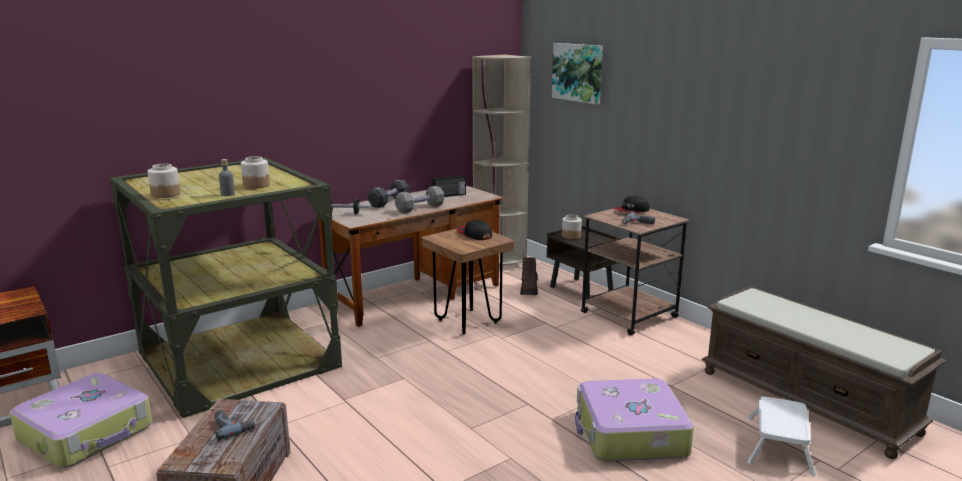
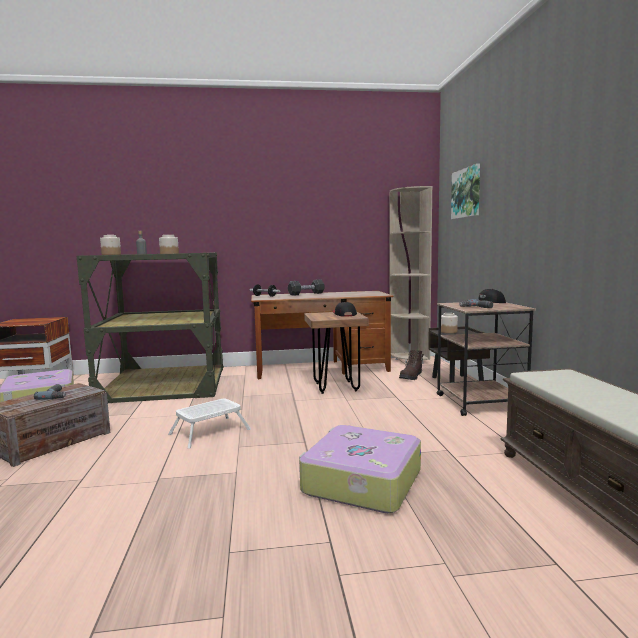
camera: 30 degrees right, 10 degrees down
grey dumbbell [395,186,444,213] -> none
radio [432,175,466,197] -> none
white step ladder [747,397,816,476] -> white step ladder moved to [168,399,251,448]

